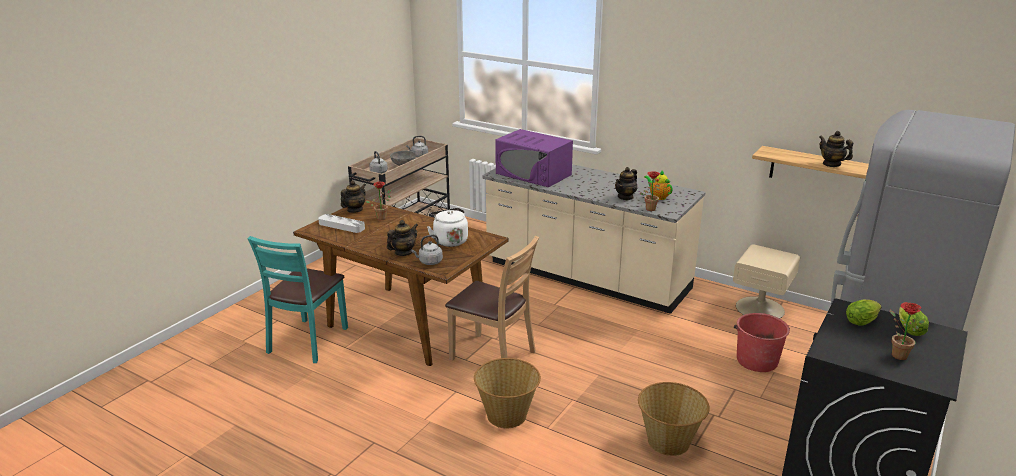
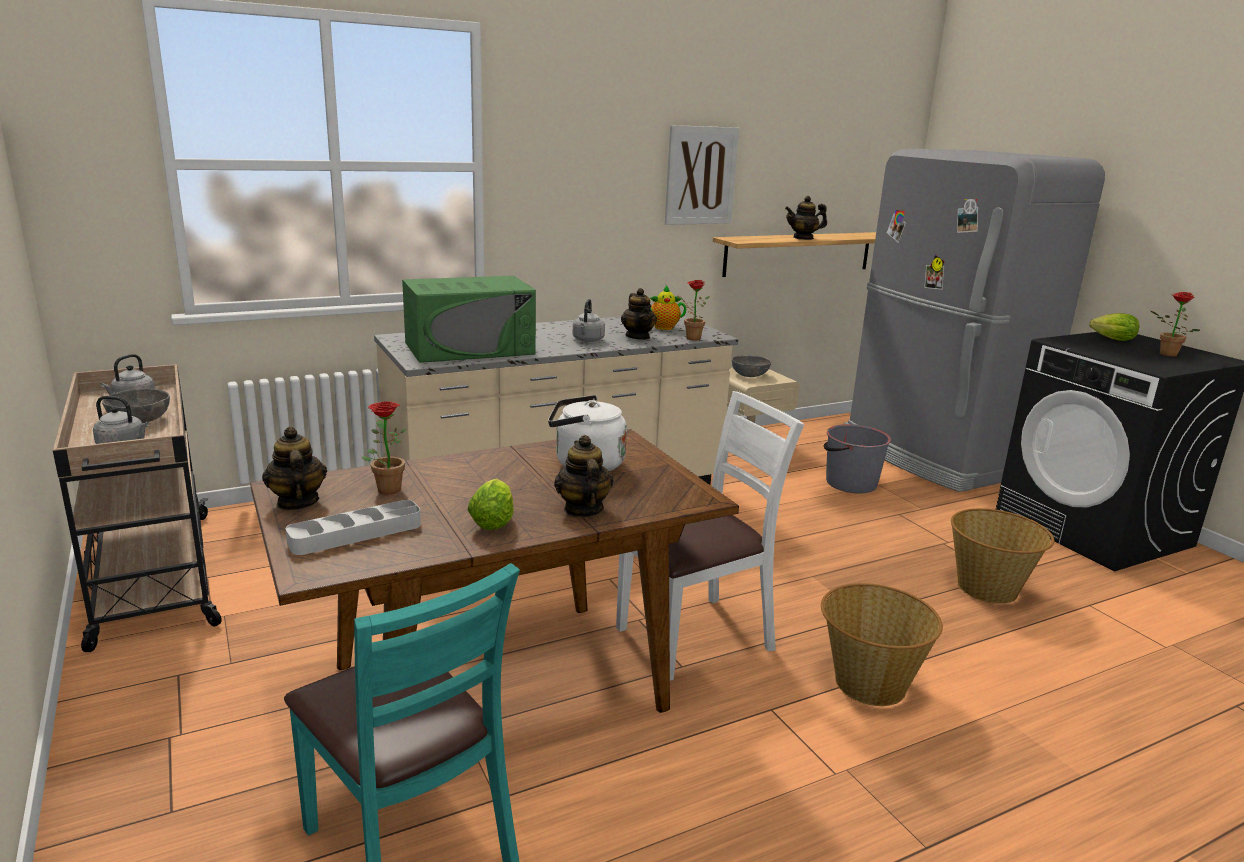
camera: 60 degrees left, 5 degrees down
grey kettle [411,235,443,265] -> grey kettle moved to [573,299,605,342]
brown chair [445,236,539,361] -> white chair [616,391,804,681]
purple microwave [495,129,573,187] -> green microwave [402,276,536,363]
red bucket [734,313,790,372] -> grey bucket [824,424,891,494]
lettuce [846,299,881,326] -> lettuce moved to [467,479,514,530]
none -> picture [665,125,739,225]
none -> grey bowl [732,356,771,377]

